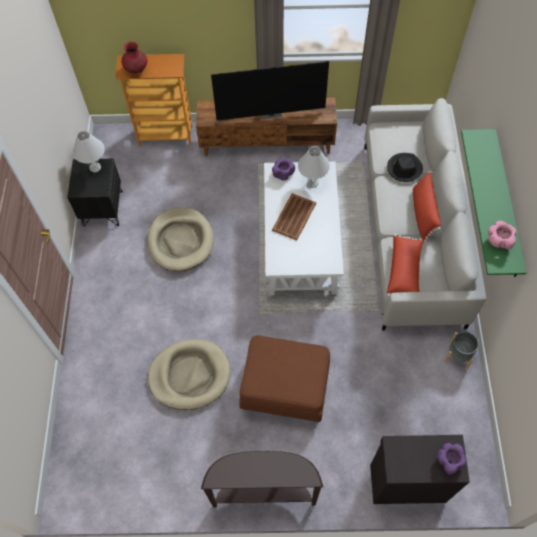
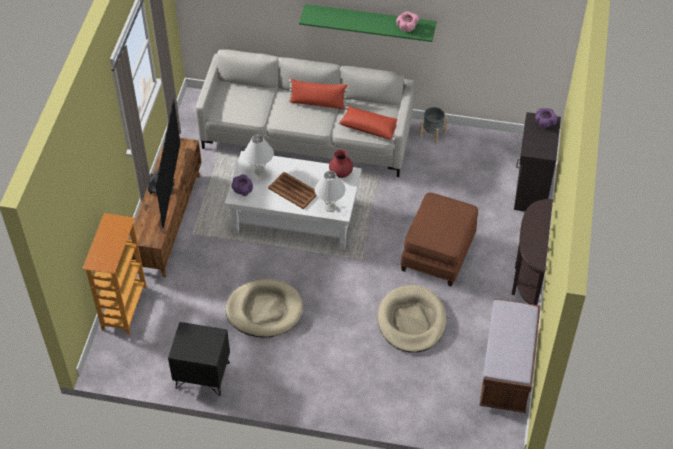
camera: 80 degrees left, 10 degrees down
white table lamp [73,131,105,173] -> white table lamp moved to [315,171,345,212]
red vase [122,42,147,74] -> red vase moved to [329,150,353,178]
black hat [387,153,423,182] -> none
none -> brown bench [479,299,541,413]

